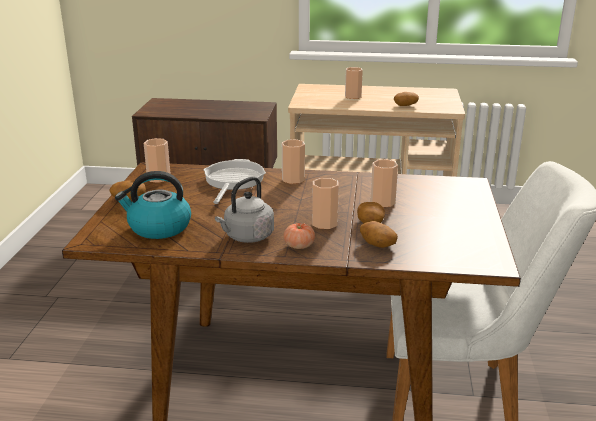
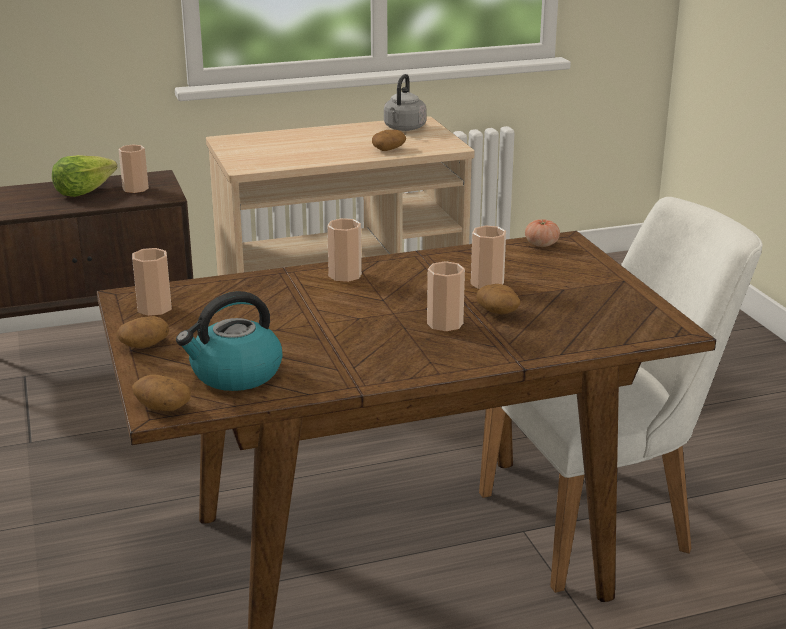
camera: 25 degrees left, 0 degrees up
frying pan [204,159,266,204] -> none
grey kettle [215,177,274,243] -> grey kettle moved to [384,74,427,131]
tomato [283,223,315,249] -> tomato moved to [525,219,560,247]
cup [345,67,363,99] -> cup moved to [118,144,149,193]
potato [360,221,398,248] -> potato moved to [132,374,191,411]
none -> lettuce [52,155,117,197]

